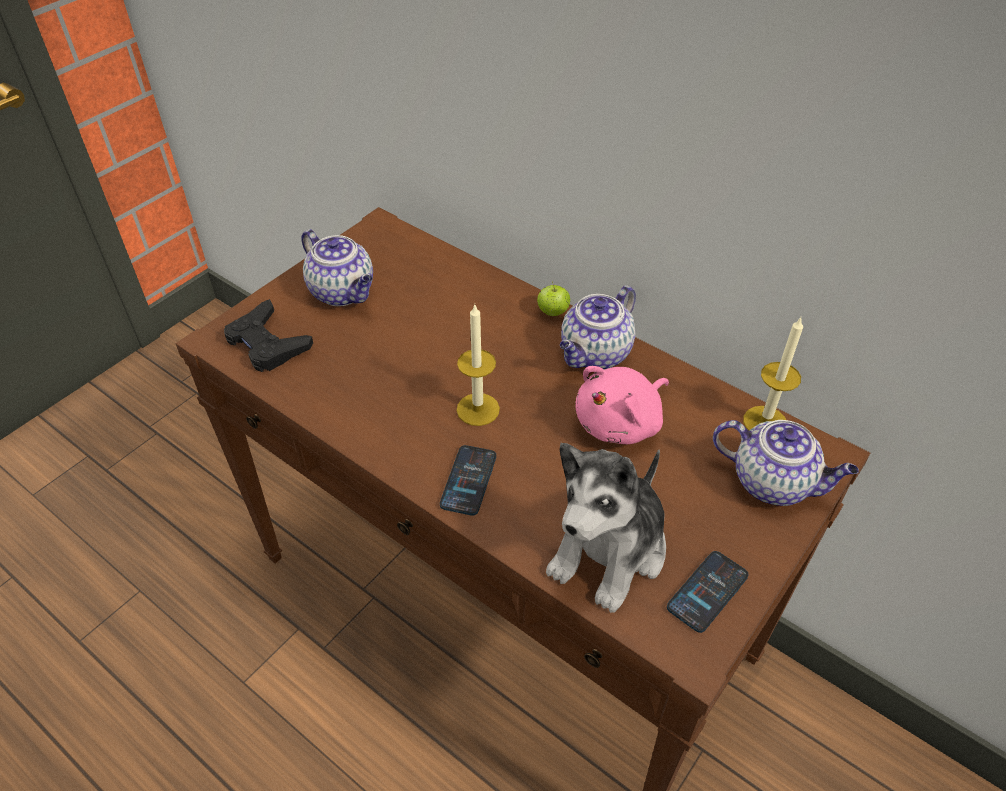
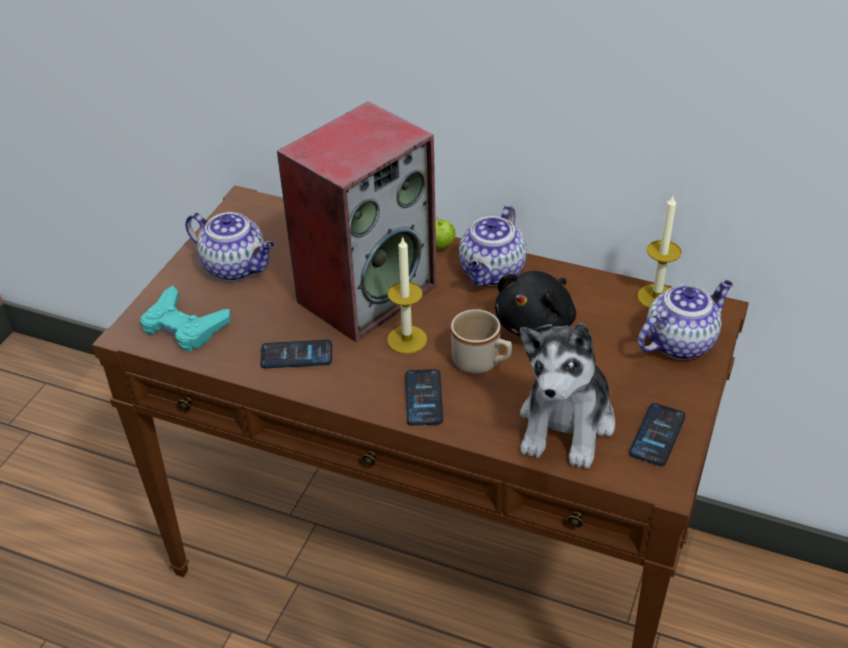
camera: 15 degrees left, 5 degrees down
black game controller [224,299,313,372] -> turquoise game controller [140,285,231,351]
pink plush toy [575,366,669,444] -> black plush toy [495,271,576,336]
teapot [713,420,859,506] -> teapot turned 45 degrees counterclockwise [637,280,733,360]
none -> phone [260,340,332,368]
none -> speaker [277,101,437,342]
none -> beige mug [451,309,512,374]

